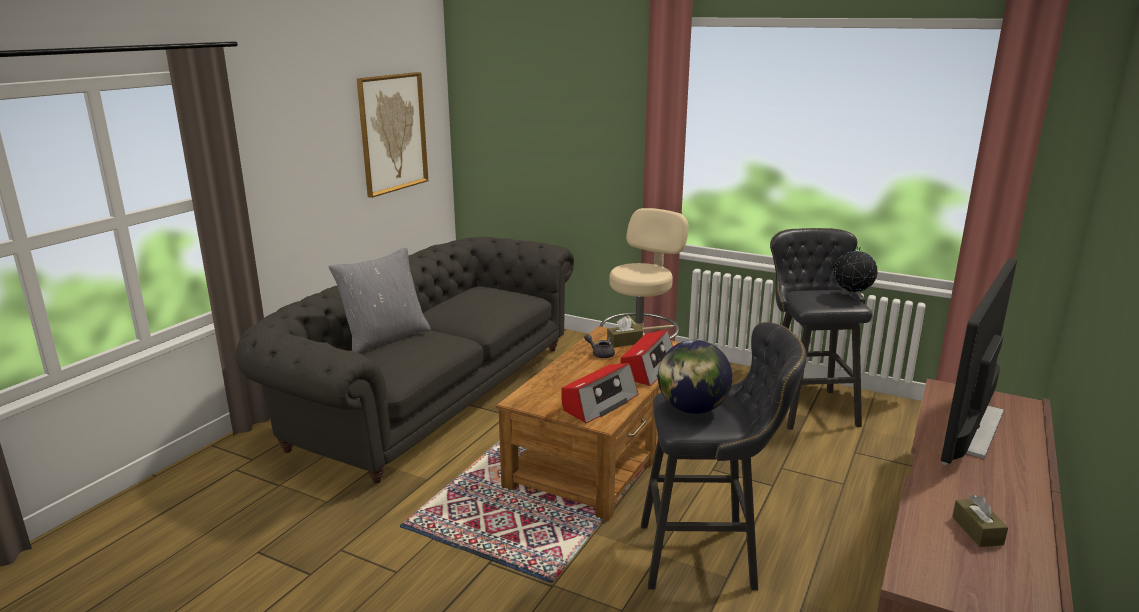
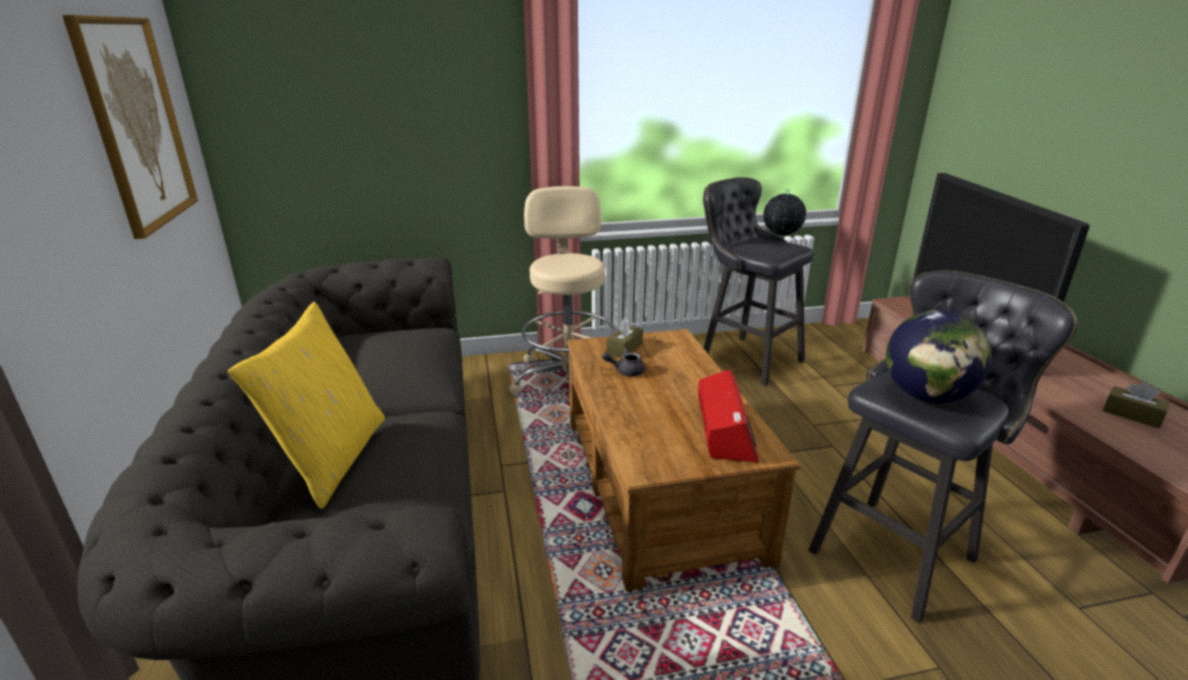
camera: 40 degrees left, 5 degrees up
grey pillow [328,247,431,353] -> yellow pillow [228,302,385,509]
radio [620,330,673,386] -> none

